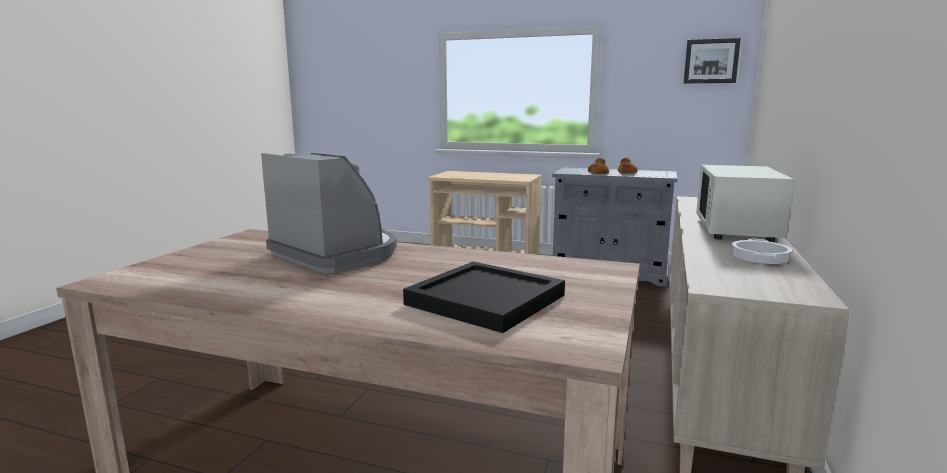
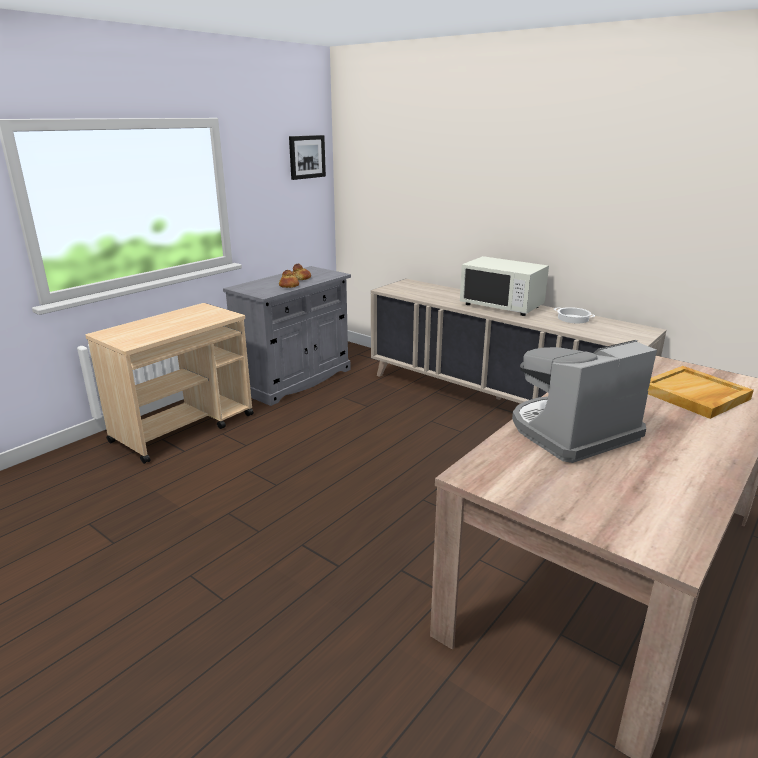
camera: 70 degrees left, 10 degrees up
black tray [403,262,565,333] -> beige tray [648,366,754,419]

